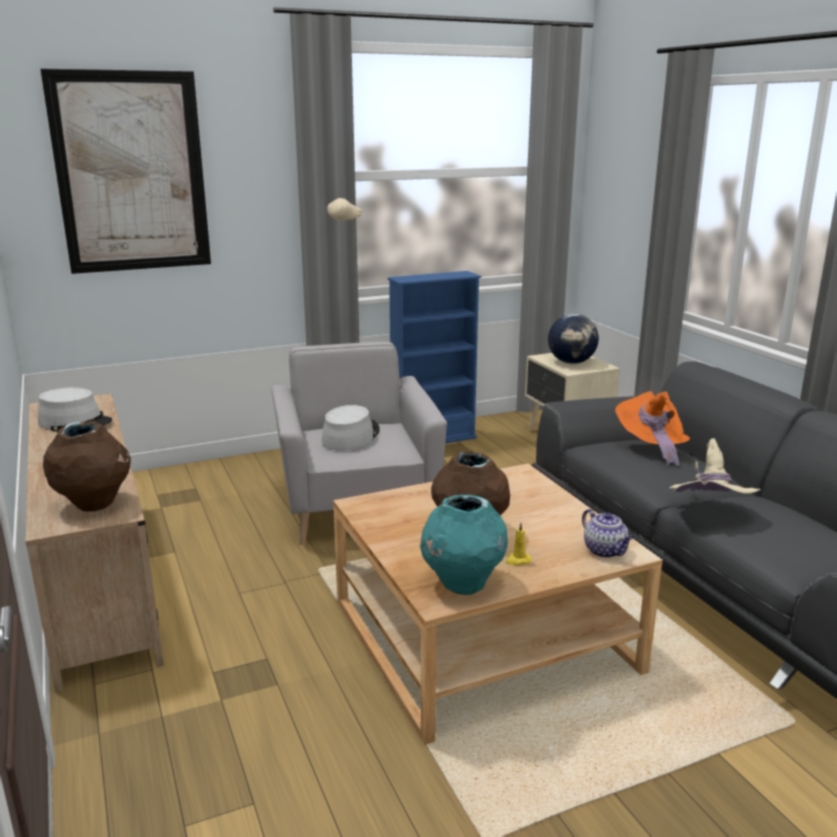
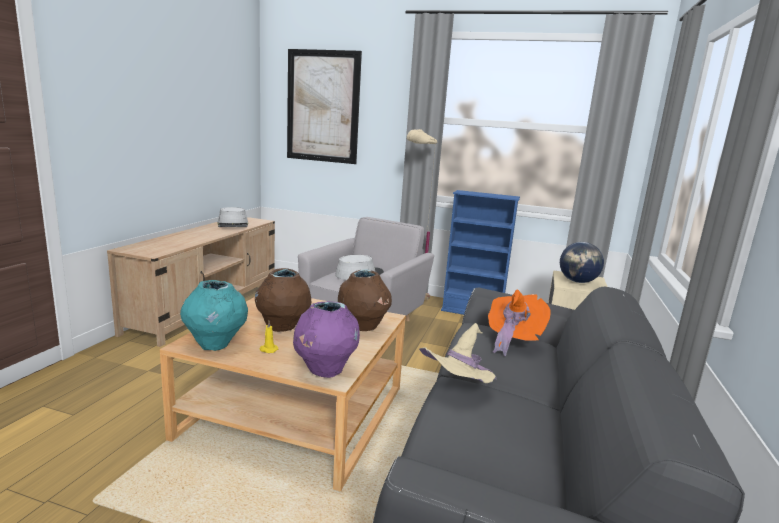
camera: 40 degrees right, 5 degrees down
brown vase [43,421,131,511] -> brown vase moved to [338,269,392,331]
teapot [582,509,633,558] -> purple vase [293,301,360,378]

